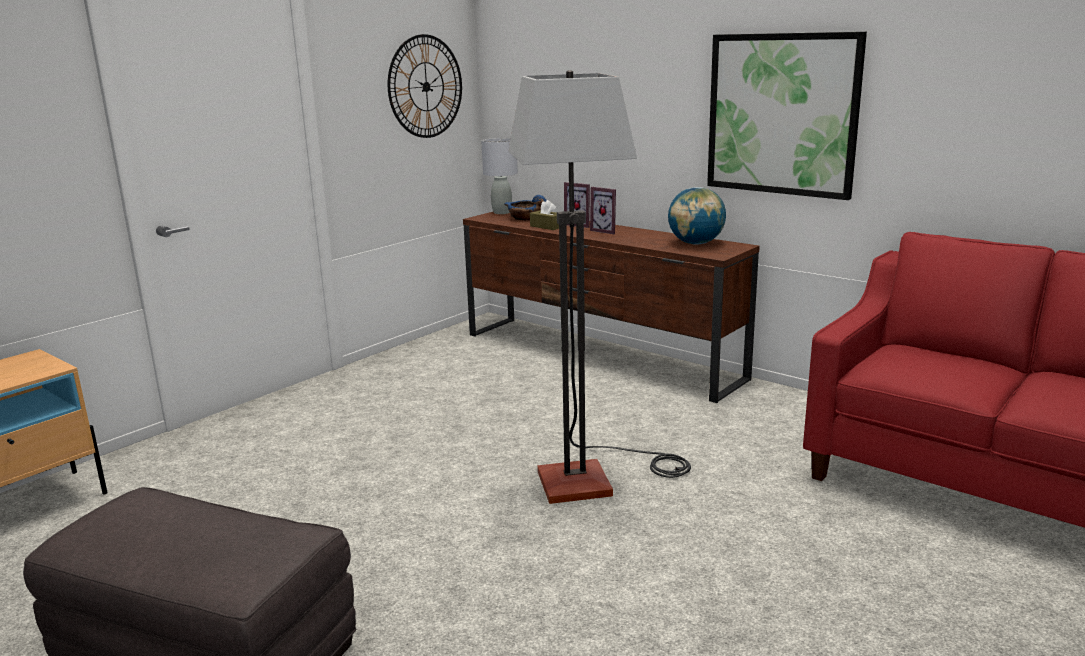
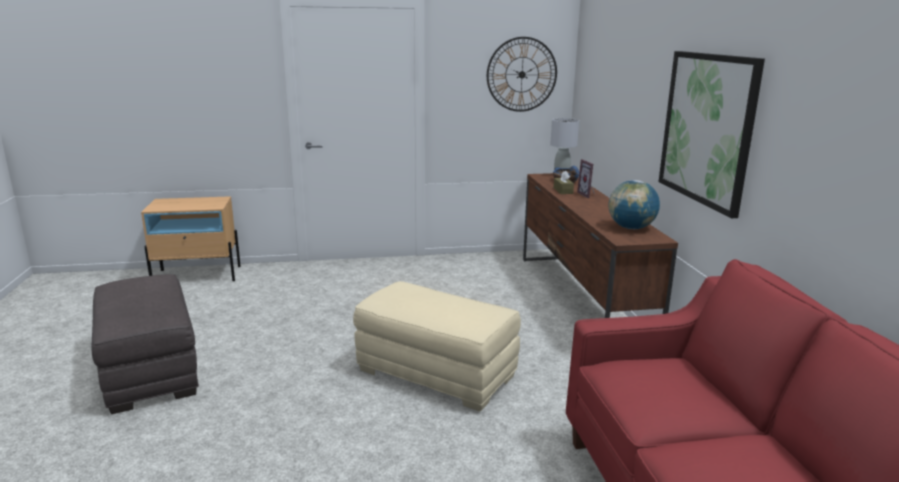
camera: 40 degrees right, 0 degrees up
floor lamp [508,70,691,504] -> beige ottoman [353,281,521,411]
picture frame [590,187,616,234] -> none

